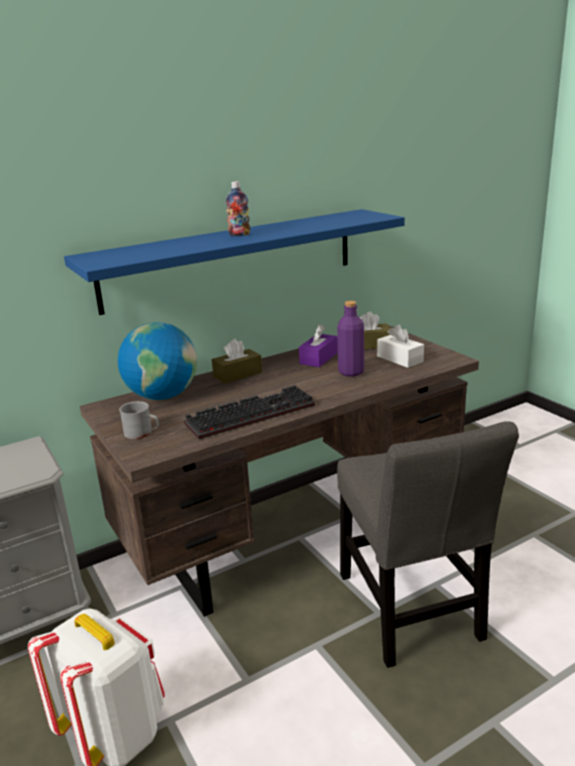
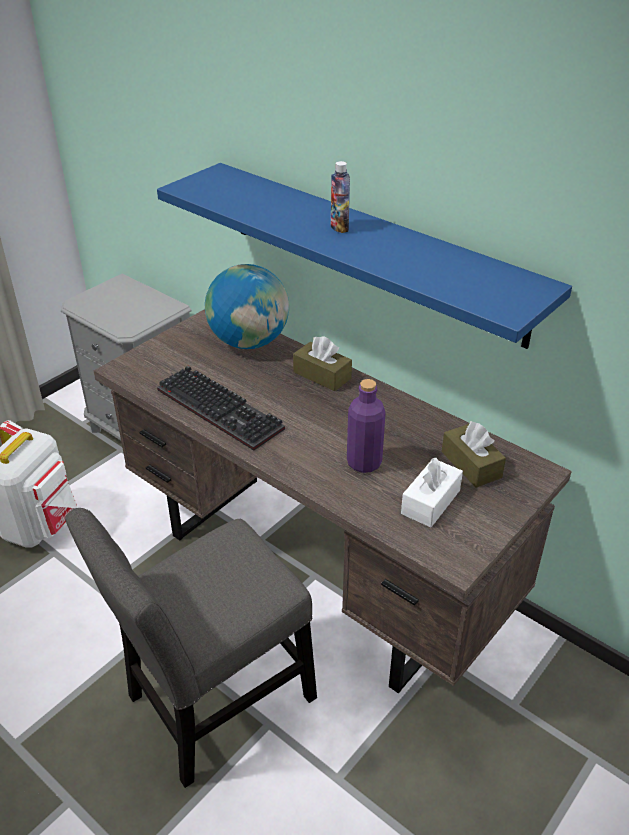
camera: 70 degrees right, 15 degrees up
grey mug [119,401,159,439] -> none
purple tissue box [299,324,338,367] -> none

